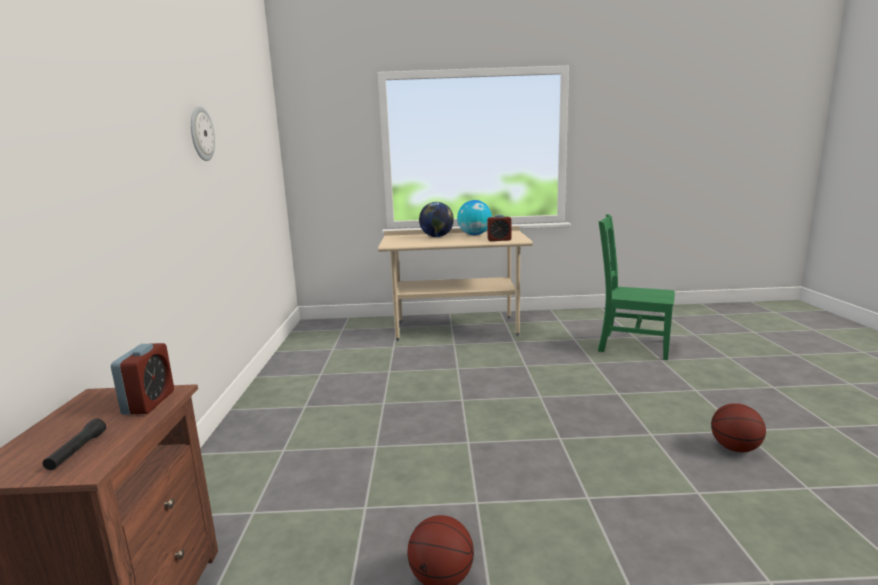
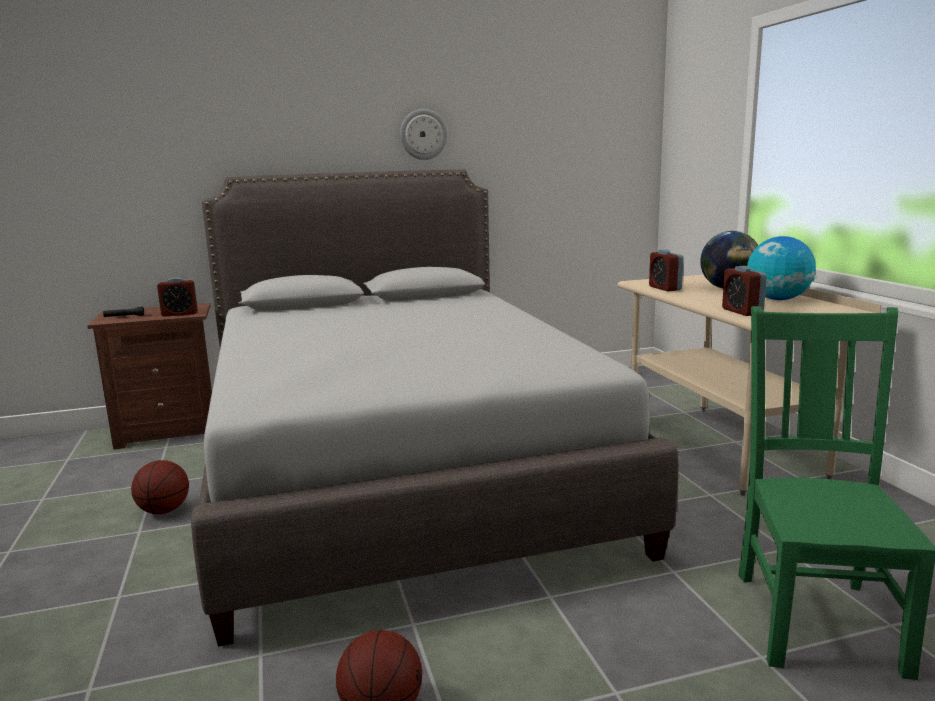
camera: 75 degrees right, 0 degrees up
none -> grey bed [191,170,679,647]
none -> alarm clock [649,250,684,291]

